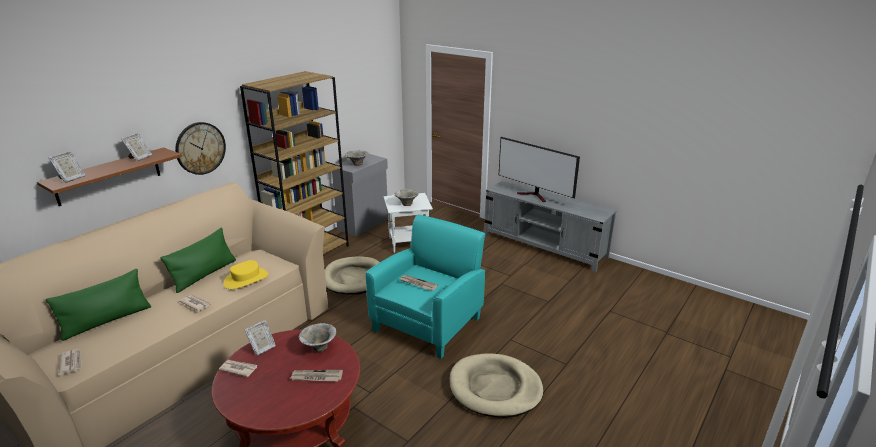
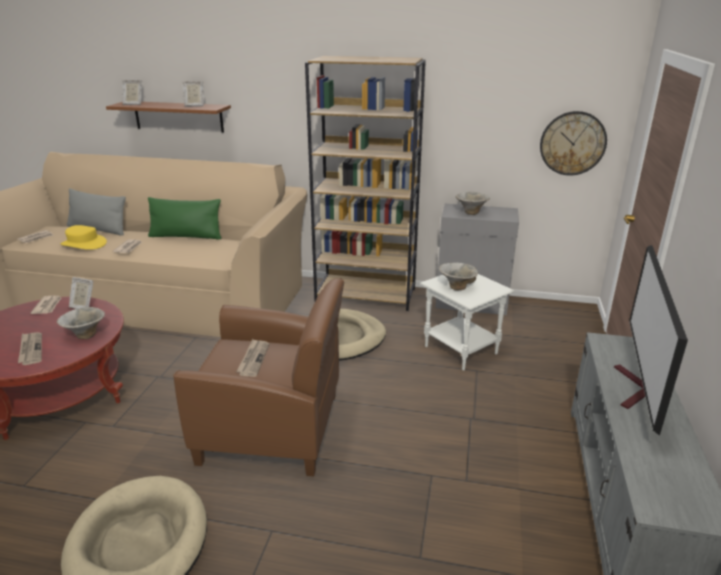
camera: 65 degrees right, 0 degrees up
green pillow [46,269,151,341] -> grey pillow [67,188,126,236]
wall clock [175,122,226,175] -> wall clock moved to [540,111,607,176]
yellow hat [223,260,268,289] -> yellow hat moved to [61,225,107,250]
turquoise armchair [366,215,485,359] -> brown armchair [173,278,344,476]

